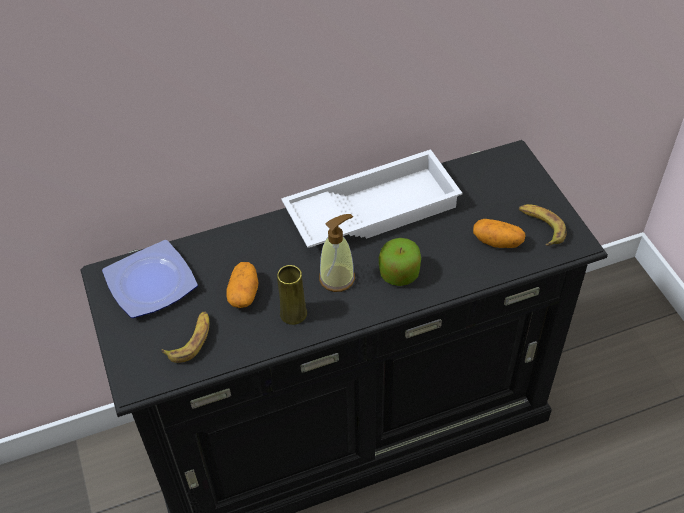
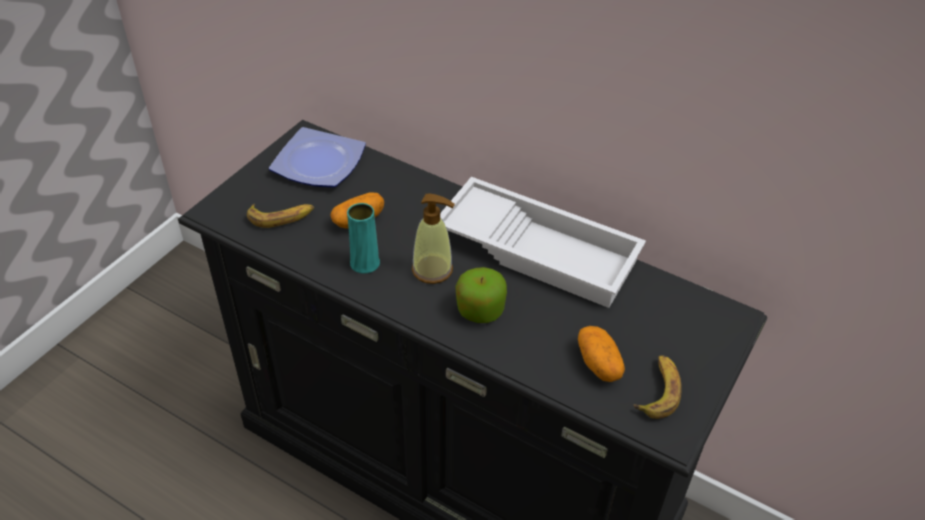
camera: 50 degrees right, 5 degrees down
yellow vase [277,265,307,325] -> turquoise vase [347,203,380,273]

